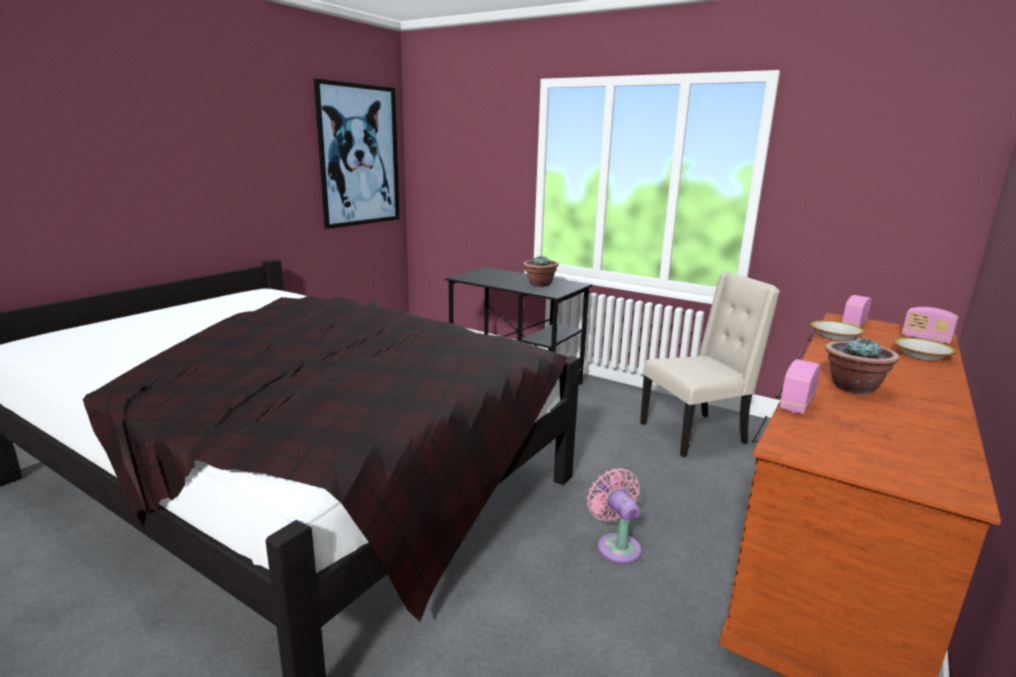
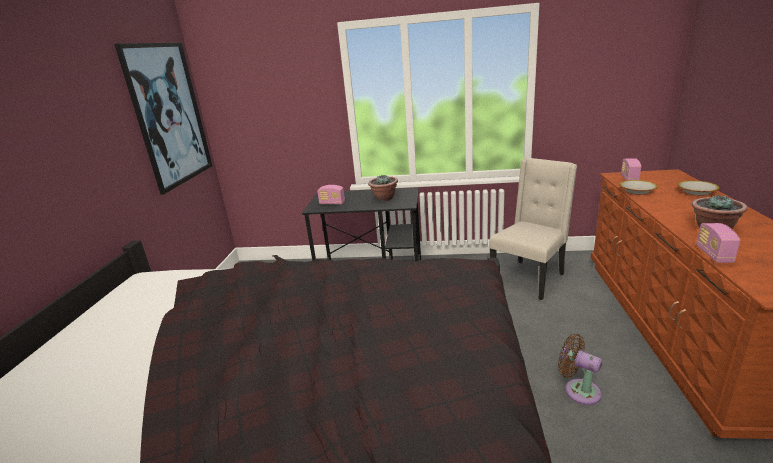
camera: 25 degrees left, 5 degrees up
pink fan [587,468,642,564] -> brown fan [558,334,603,405]
radio [902,307,959,344] -> radio moved to [317,185,345,205]

